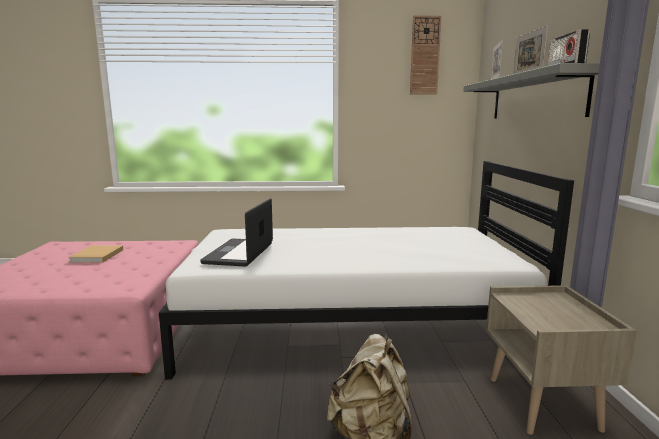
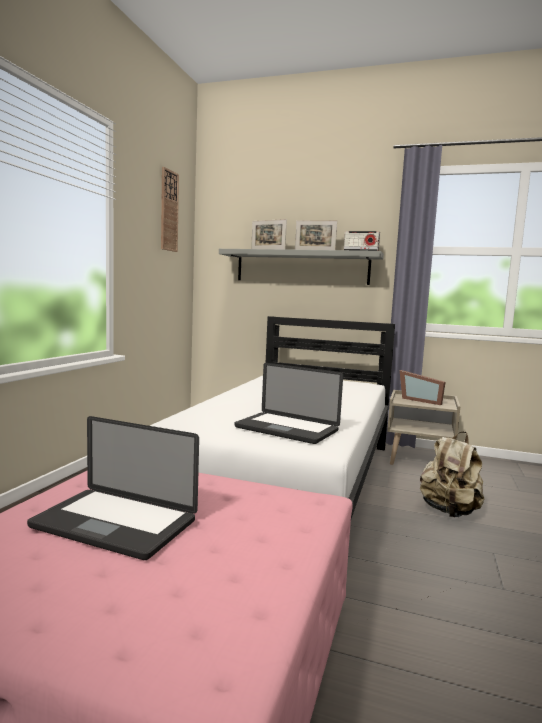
camera: 70 degrees left, 5 degrees down
beige book [68,246,123,263] -> laptop [27,416,199,560]
none -> picture frame [399,370,446,405]

